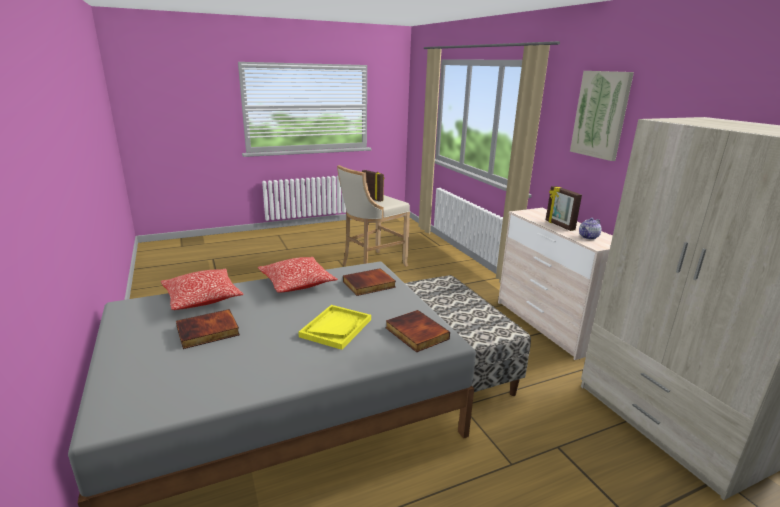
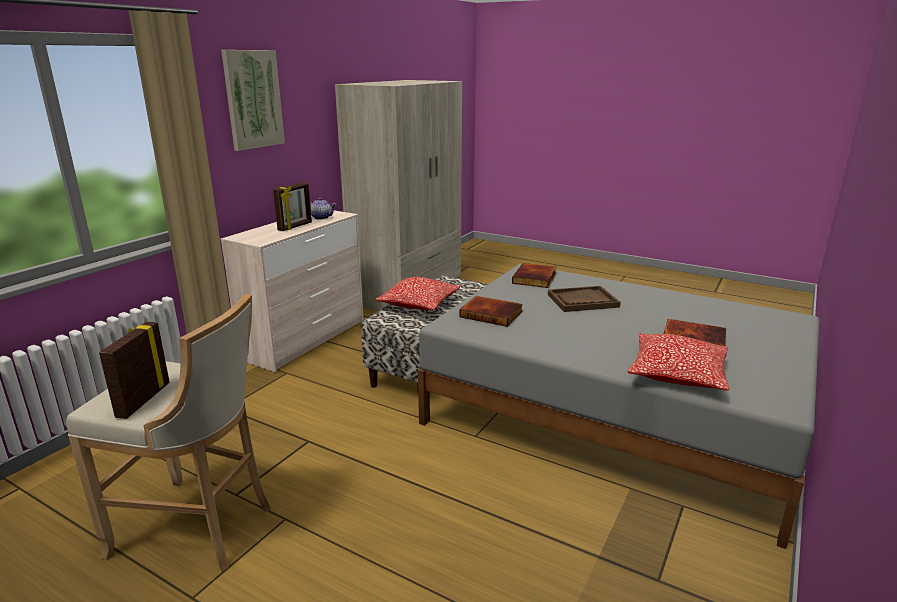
camera: 125 degrees left, 0 degrees up
pillow [258,257,338,293] -> pillow moved to [375,277,461,310]
yellow tray [298,305,371,350] -> brown tray [548,286,621,312]

